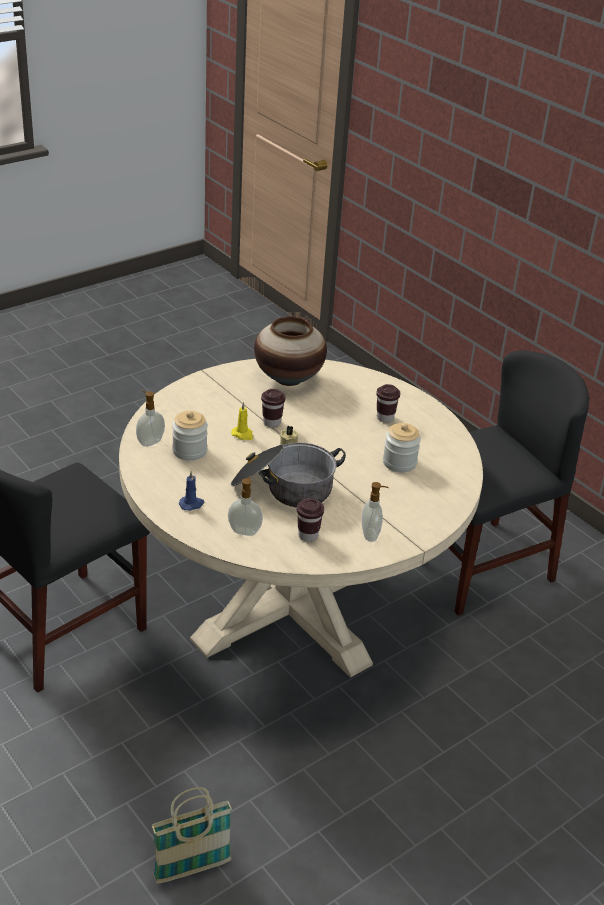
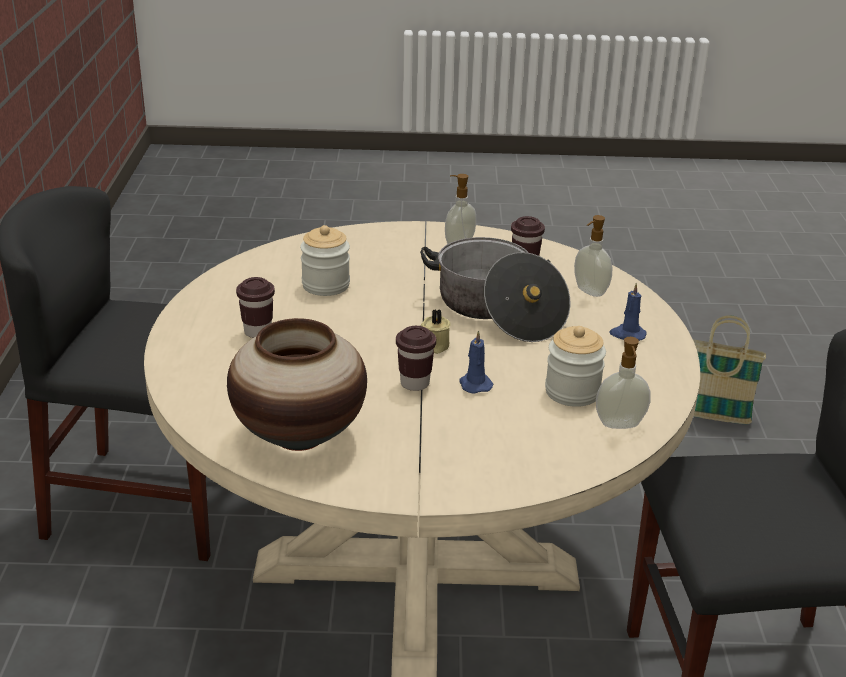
camera: 140 degrees left, 5 degrees down
yellow candle [231,402,253,440] -> blue candle [459,330,493,394]

